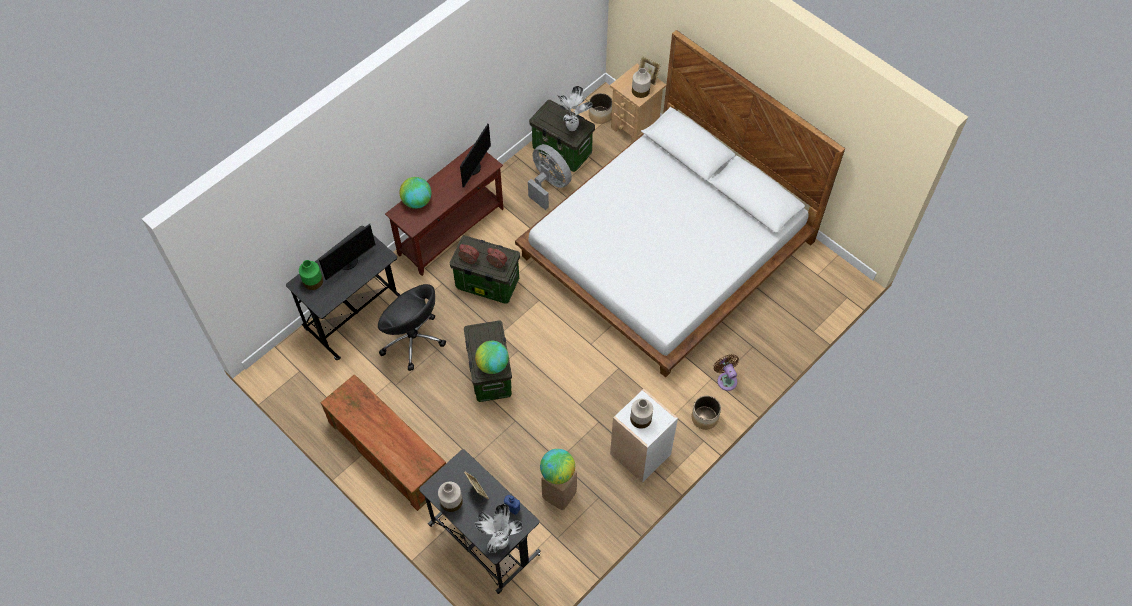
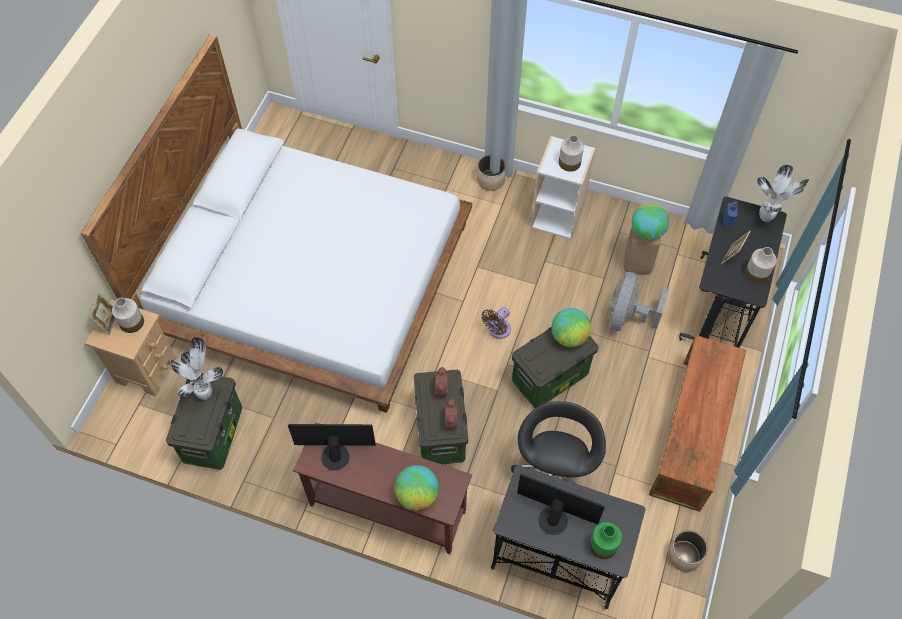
camera: 115 degrees left, 0 degrees up
grey fan [528,144,572,210] -> grey fan moved to [609,272,669,331]
planter [589,93,612,124] -> planter moved to [668,530,708,572]
brown fan [714,354,739,391] -> brown fan moved to [481,307,511,339]

